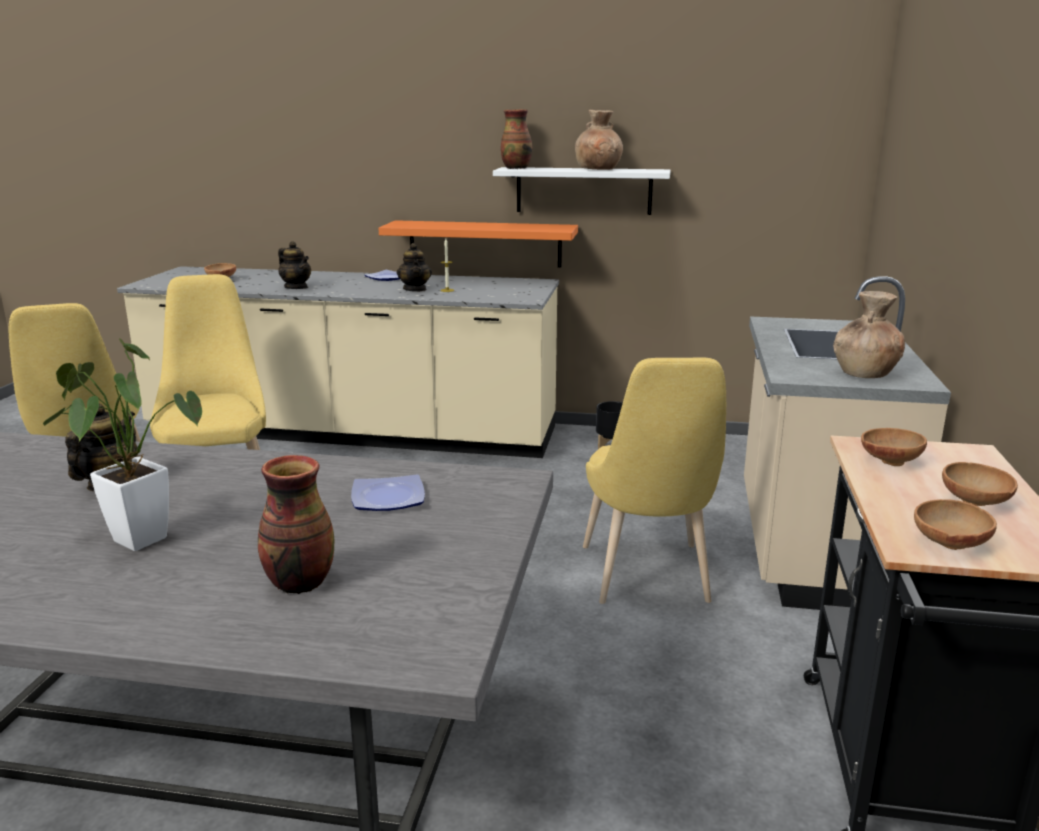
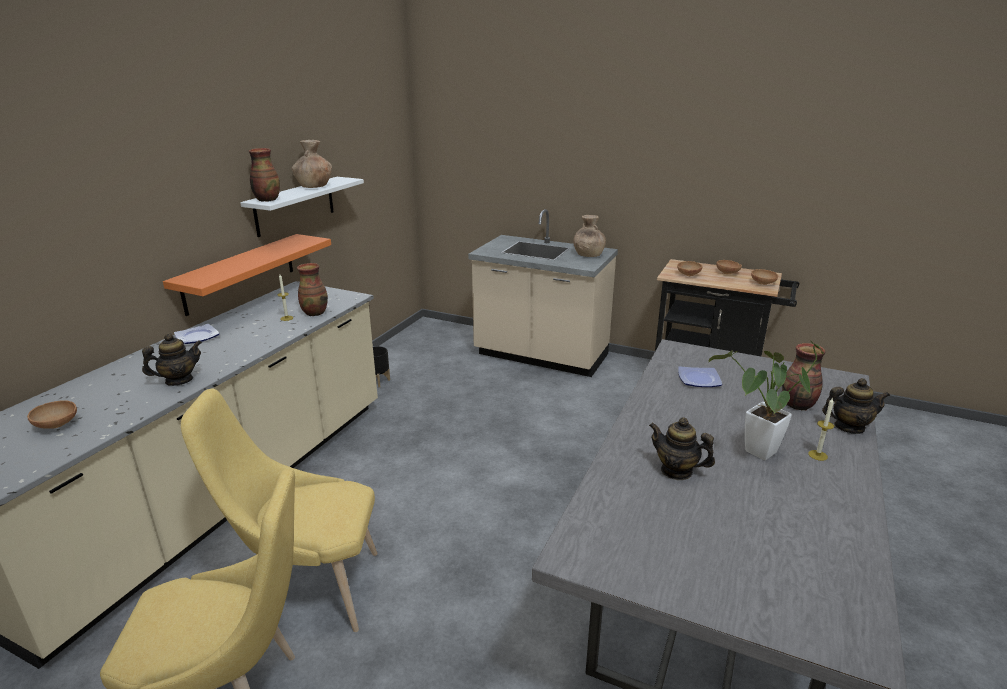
camera: 75 degrees left, 5 degrees up
teapot [397,243,432,292] -> teapot moved to [822,378,890,434]
yellow chair [583,358,726,604] -> none
none -> vase [297,263,328,316]
none -> candle [808,398,834,461]

